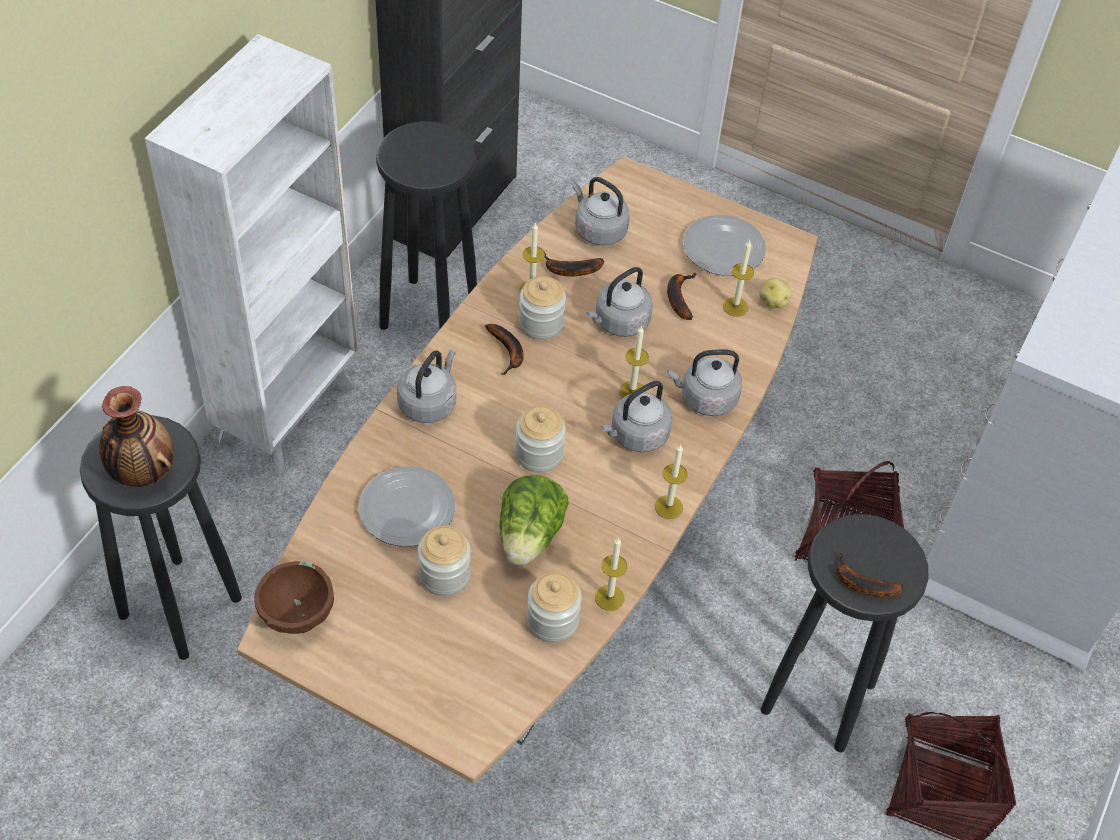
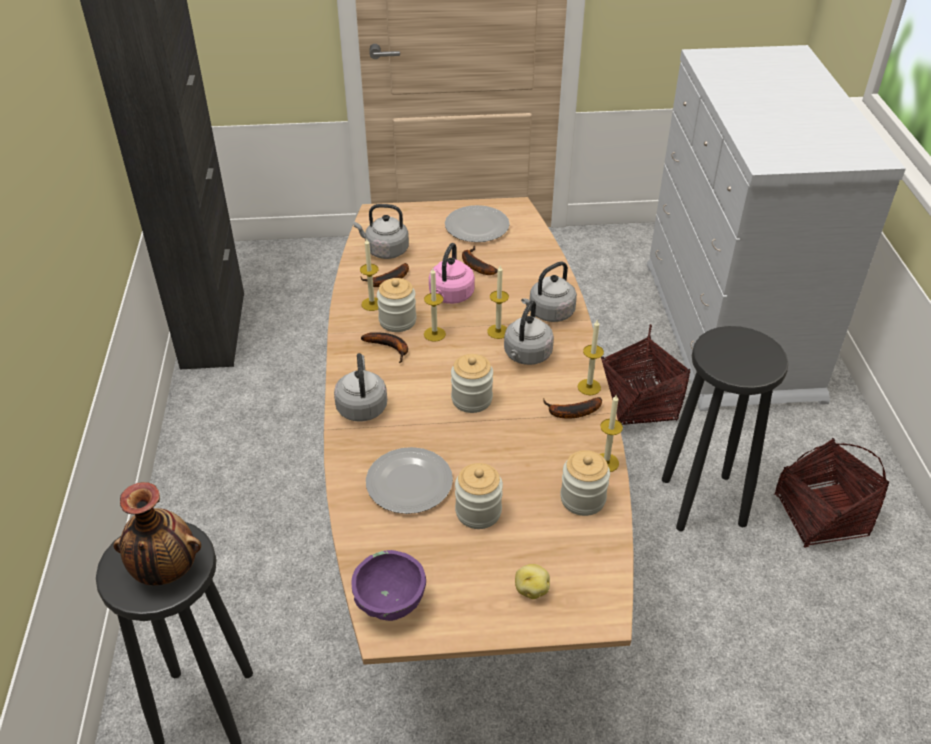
camera: 30 degrees left, 10 degrees down
white bookcase [144,34,358,474] -> none
brown bowl [254,561,334,634] -> purple bowl [352,550,426,621]
black stool [376,121,477,330] -> none
lettuce [500,475,569,566] -> none
grey kettle [586,267,653,337] -> pink kettle [429,243,475,304]
candle [723,240,754,317] -> candle moved to [424,268,446,342]
potato [760,278,792,309] -> potato moved to [515,564,550,599]
banana [837,551,904,597] -> banana moved to [543,397,602,419]

